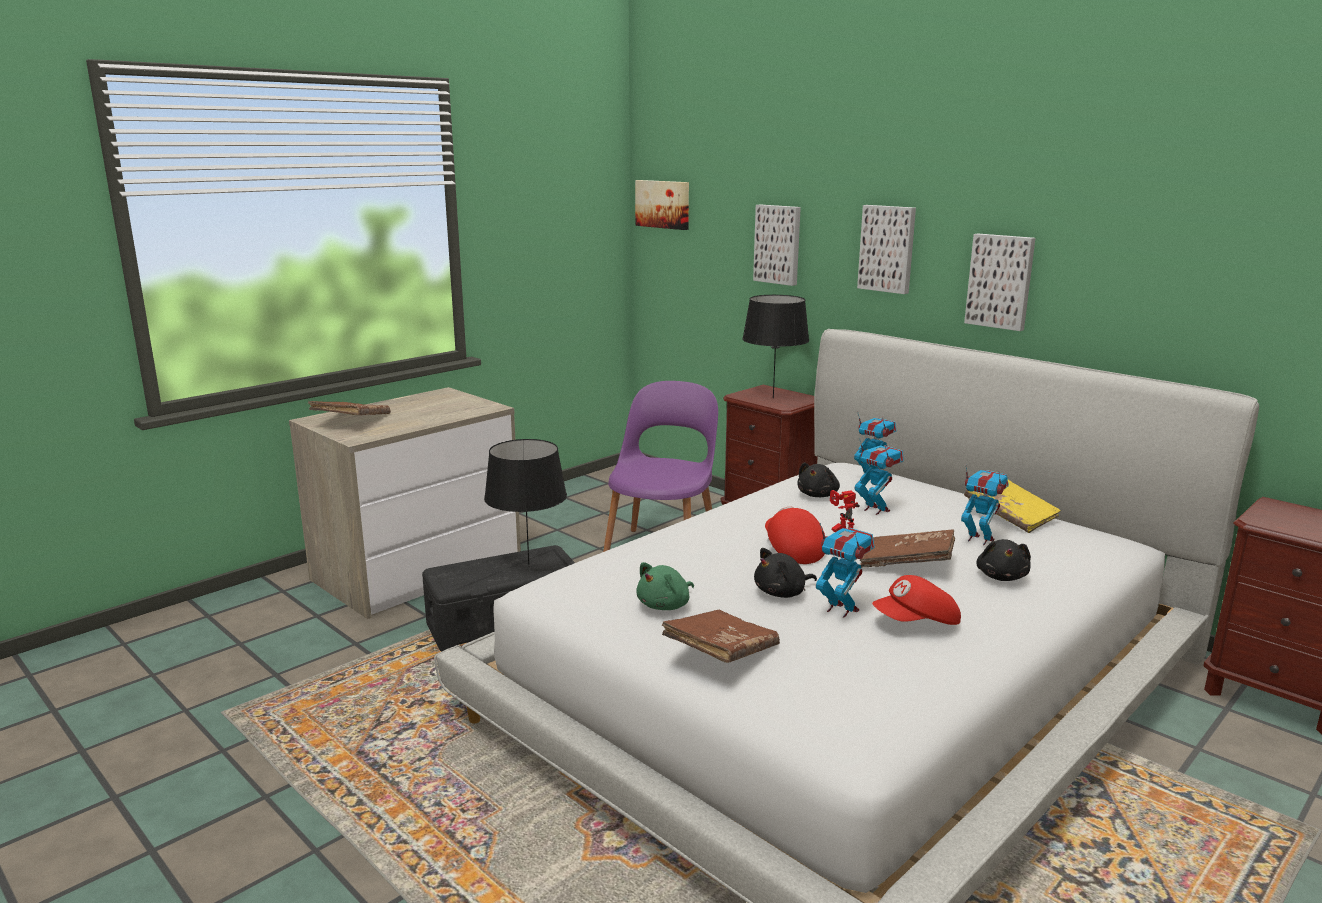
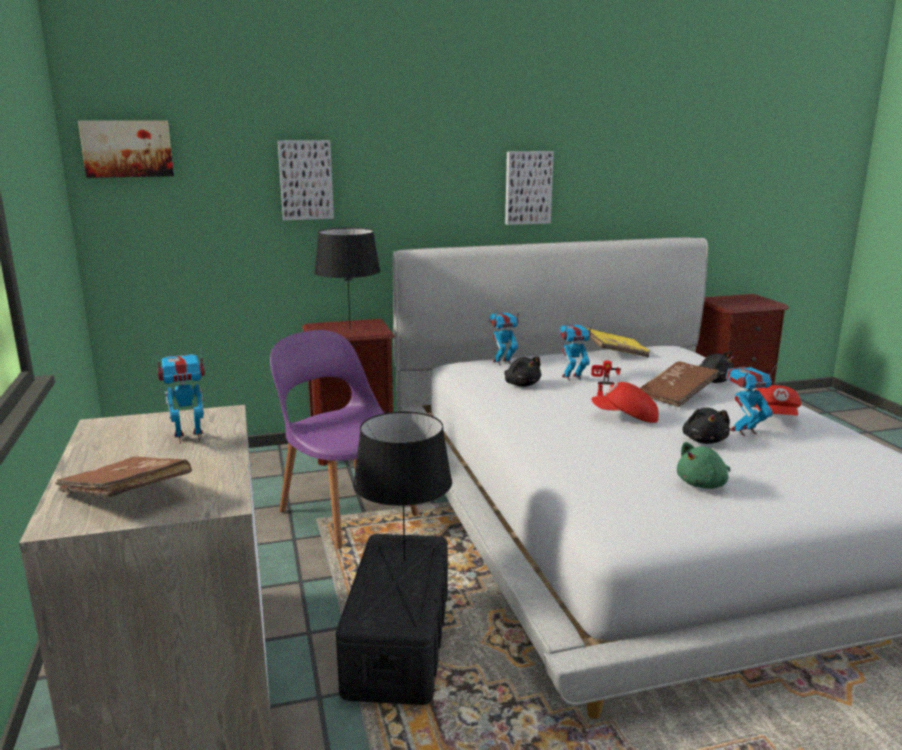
camera: 60 degrees left, 0 degrees up
green plush toy [636,562,694,610] -> green plush toy turned 75 degrees clockwise [677,442,731,489]
brown book [661,610,780,663] -> none
picture [857,205,916,294] -> none
toy robot [961,464,1009,545] -> toy robot moved to [157,348,205,444]

